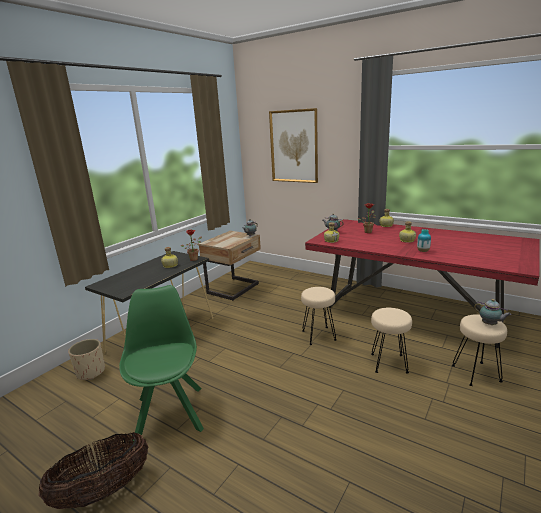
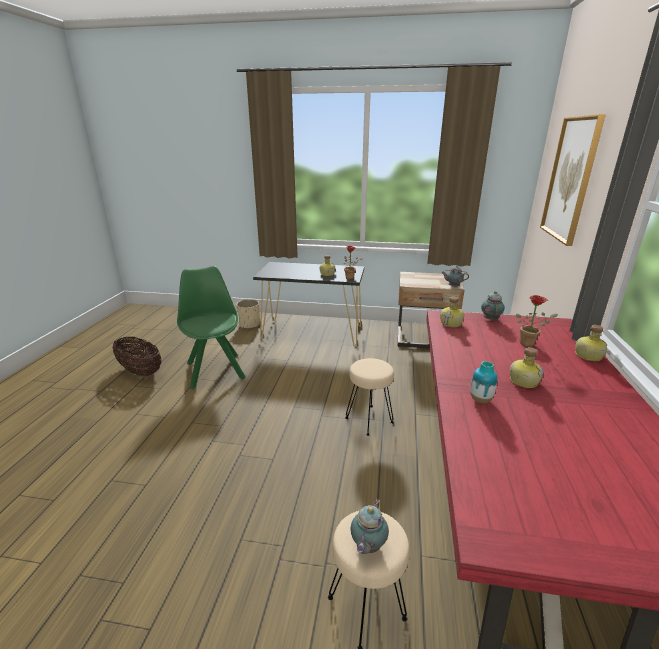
camera: 65 degrees right, 5 degrees up
green chair [119,285,204,443] -> green chair turned 75 degrees counterclockwise [177,266,246,389]
beige stool [371,308,412,373] -> none

